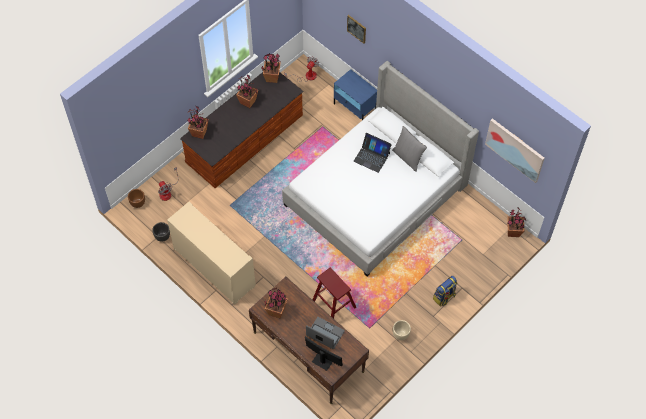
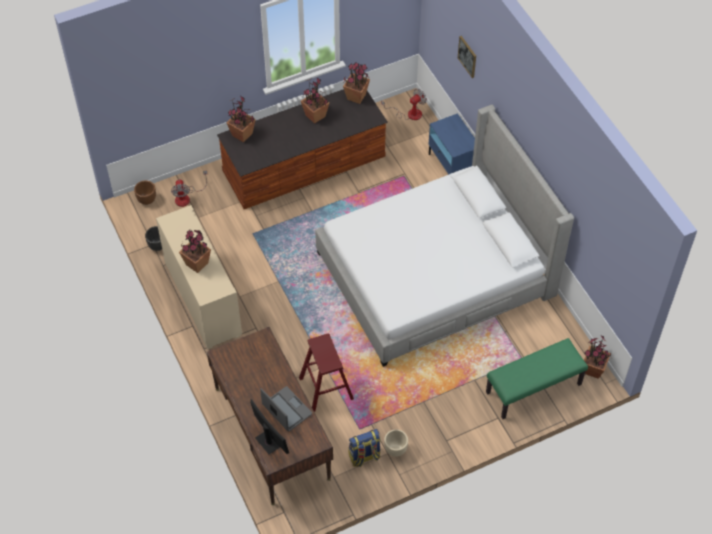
camera: 20 degrees right, 5 degrees down
potted plant [265,288,288,319] -> potted plant moved to [179,230,211,273]
laptop [354,133,392,173] -> none
grey pillow [392,126,427,172] -> none
backpack [433,276,457,307] -> backpack moved to [348,429,381,467]
picture [485,118,544,183] -> none
none -> green bench [486,338,588,419]

